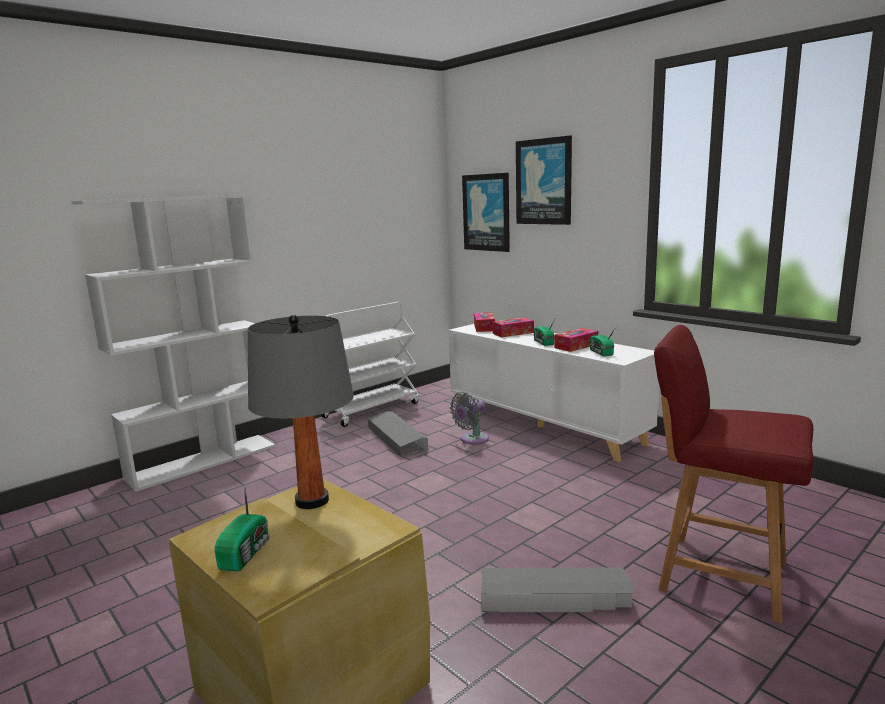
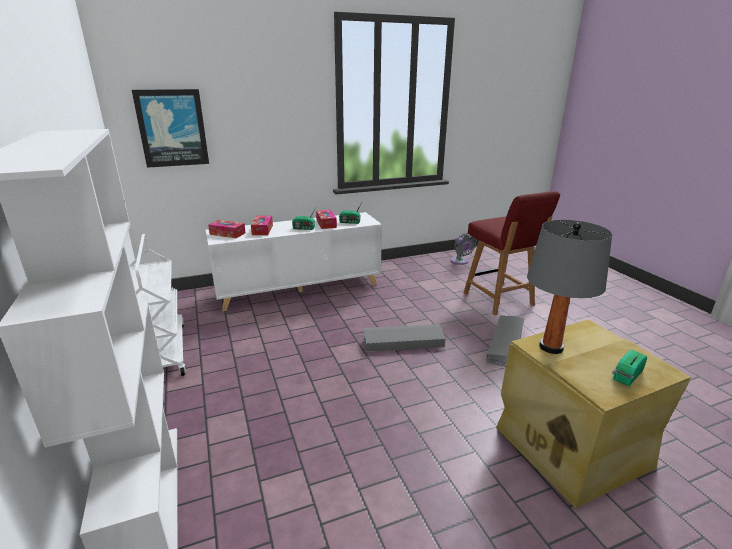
camera: 70 degrees left, 10 degrees up
radio [215,482,269,572] -> radio turned 75 degrees counterclockwise [612,350,647,386]
grey storage box [368,411,428,457] -> grey storage box moved to [363,324,445,352]
grey fan [450,392,489,445] -> grey fan moved to [451,233,476,265]
picture [516,135,572,225] -> none
red chair [654,325,813,624] -> red chair turned 75 degrees counterclockwise [463,191,560,315]

